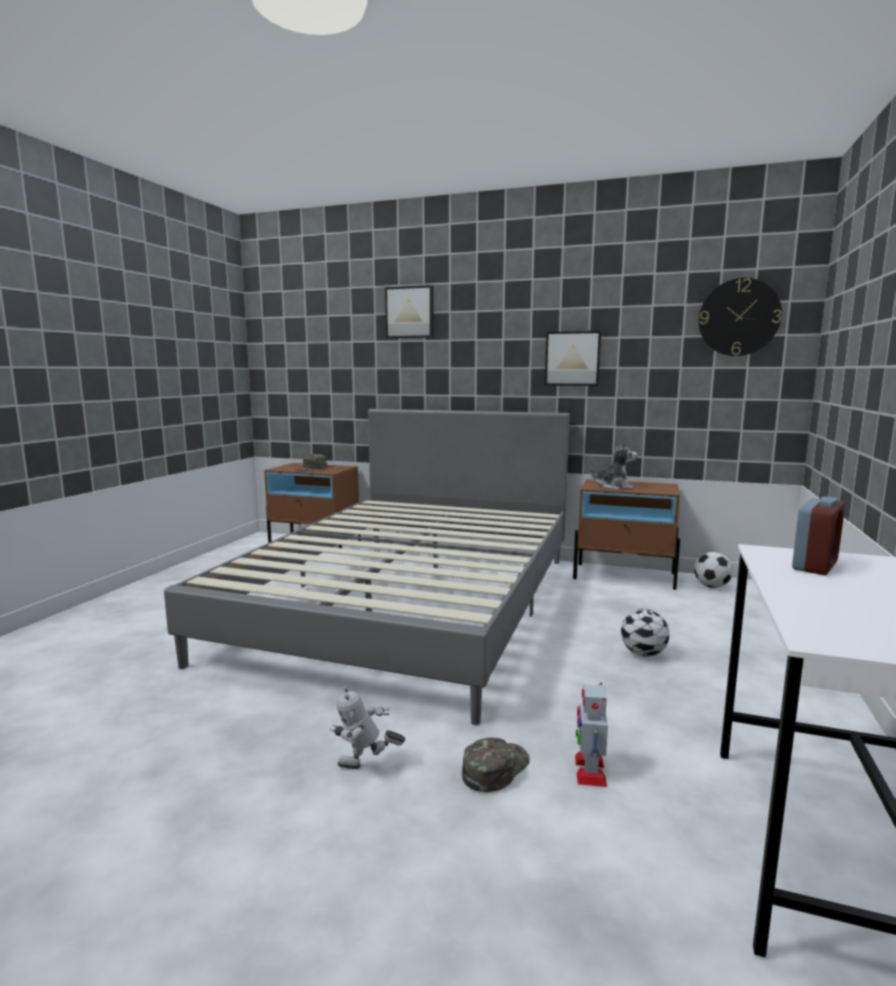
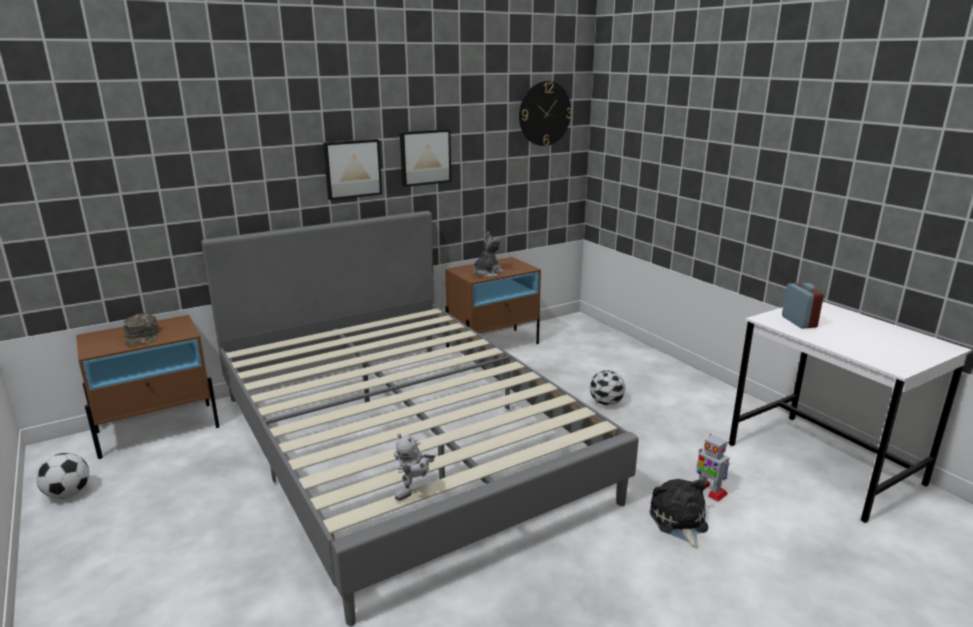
camera: 50 degrees left, 10 degrees up
toy robot [330,686,406,769] -> toy robot moved to [394,433,435,500]
picture [385,285,434,338] -> picture moved to [323,139,382,200]
green cap [462,738,530,792] -> plush toy [649,479,708,548]
football [694,552,733,588] -> football moved to [36,453,89,499]

